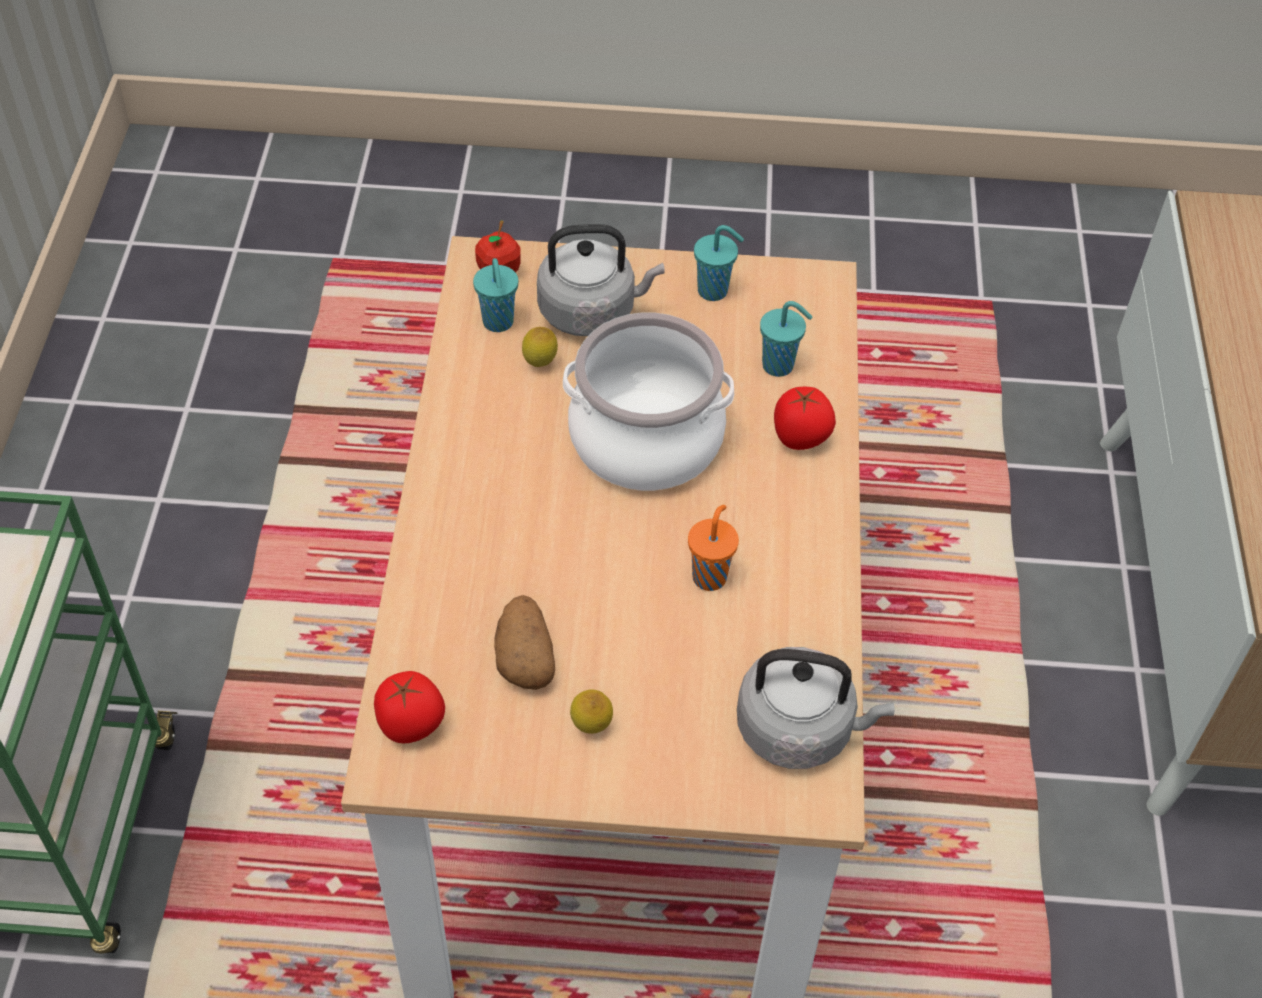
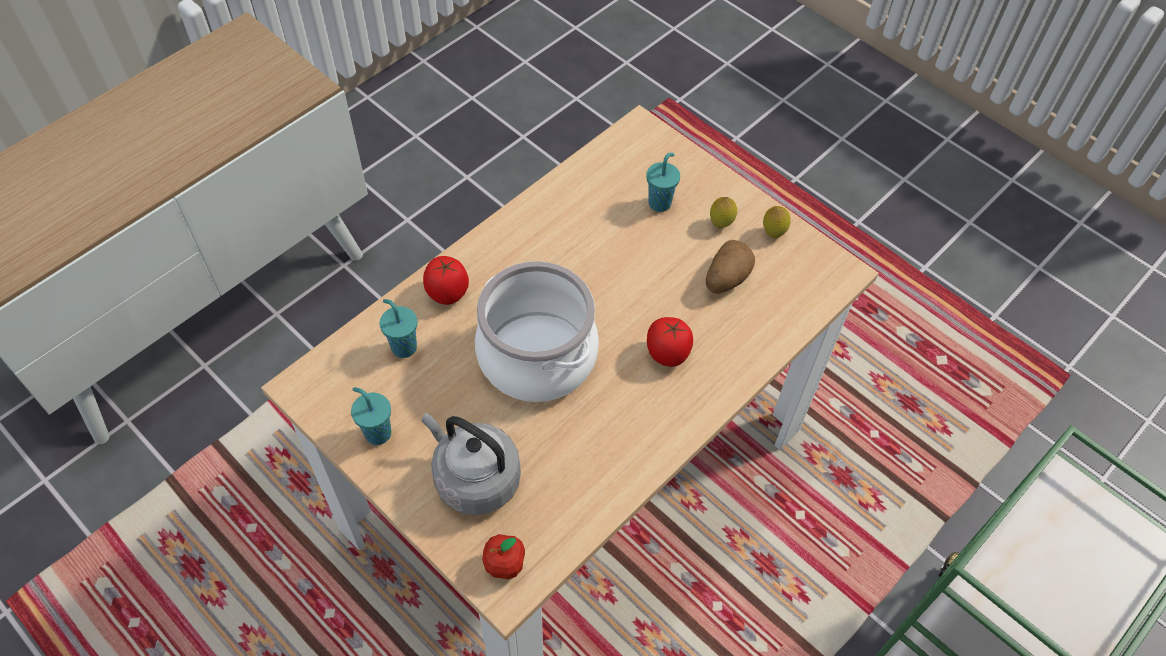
camera: 140 degrees left, 5 degrees up
tomato [374,671,445,744] -> tomato moved to [647,317,693,367]
turquoise cup [473,258,518,332] -> turquoise cup moved to [647,153,680,212]
lemon [522,327,558,367] -> lemon moved to [763,206,791,239]
orange cup [688,505,739,591] -> none
grey kettle [737,647,895,769] -> none

